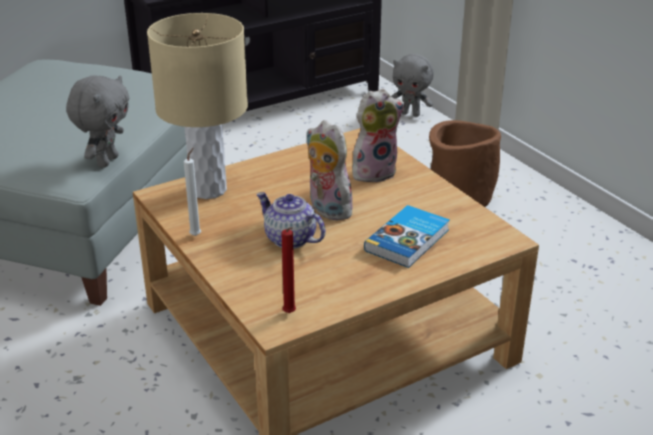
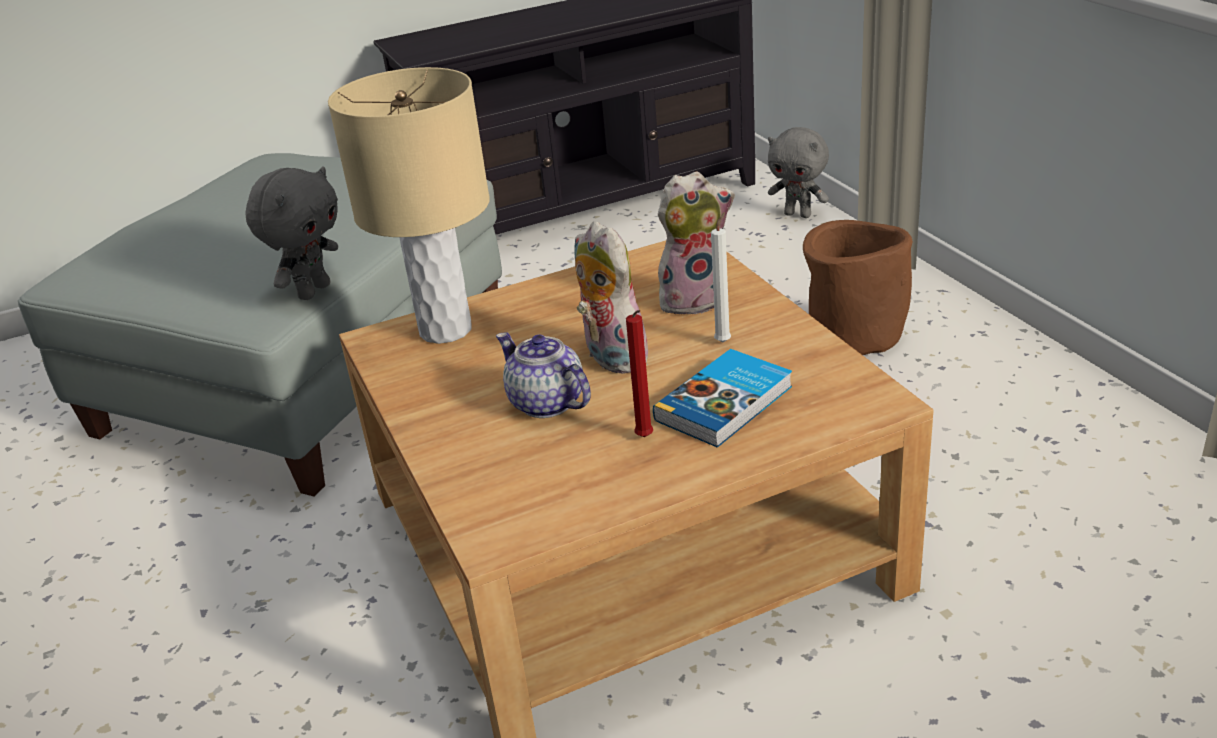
camera: 10 degrees right, 0 degrees up
white candle [184,148,201,236] -> white candle moved to [711,212,731,343]
red candle [281,227,296,313] -> red candle moved to [626,310,653,437]

